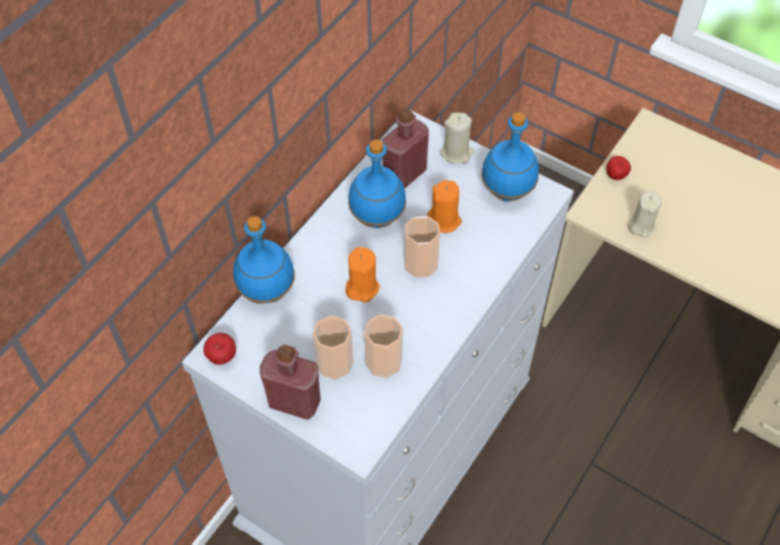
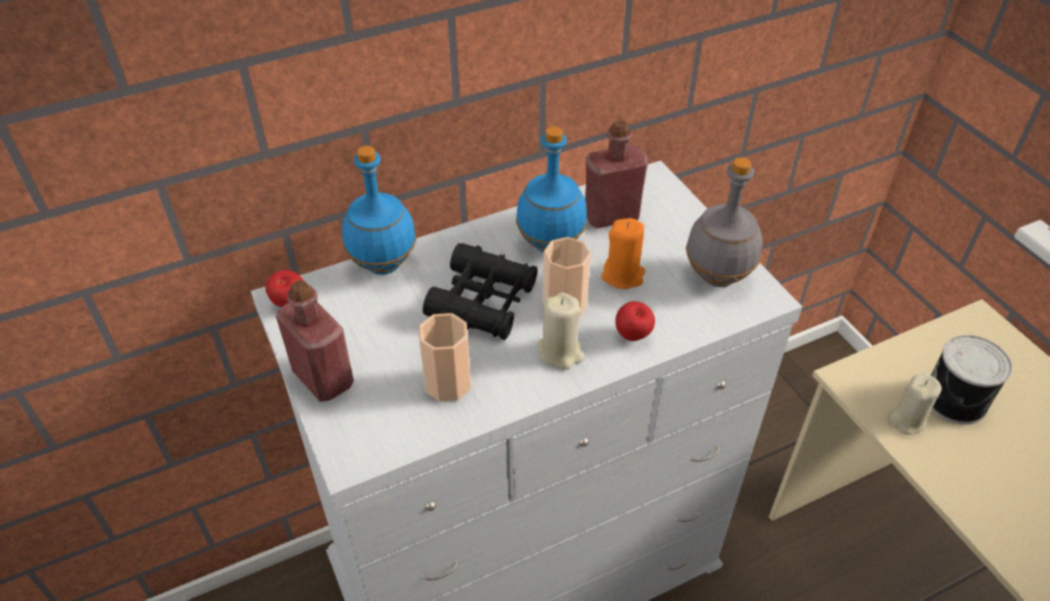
camera: 30 degrees right, 10 degrees down
cup [312,315,353,379] -> none
orange candle [345,247,380,302] -> black binoculars [423,243,538,340]
beige candle [440,113,474,164] -> beige candle moved to [538,292,585,370]
blue bottle [481,112,539,202] -> grey bottle [686,157,763,287]
apple [606,156,631,180] -> apple moved to [615,301,655,341]
none -> can [931,335,1012,425]

